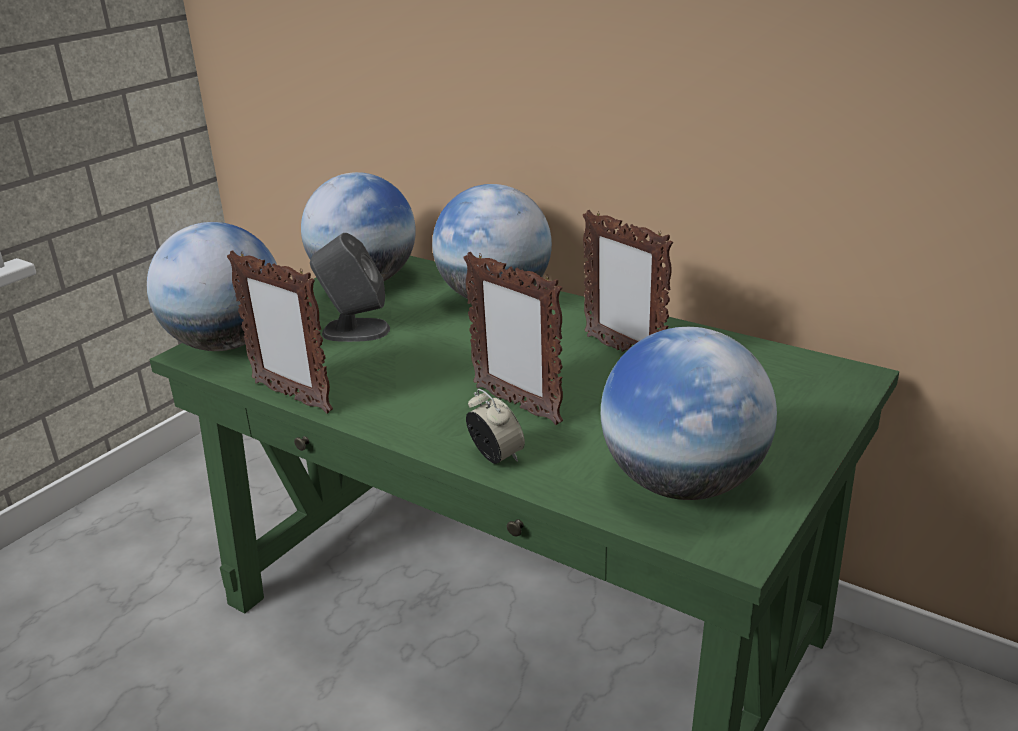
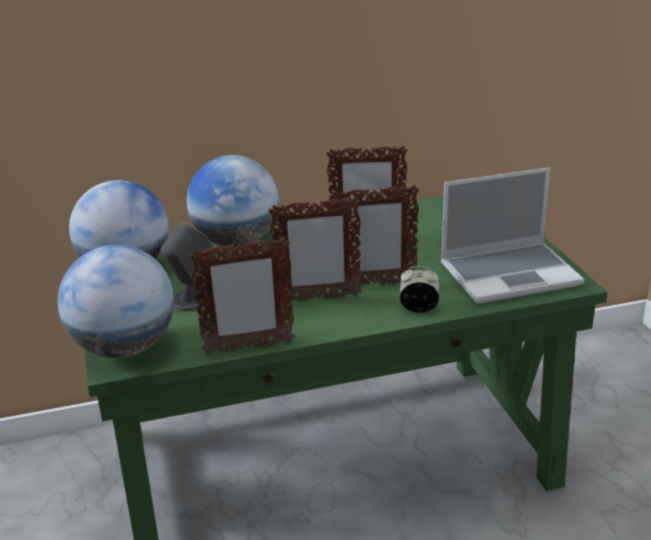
camera: 50 degrees left, 0 degrees up
globe [601,327,777,500] -> laptop [441,167,584,304]
none -> picture frame [268,196,361,302]

